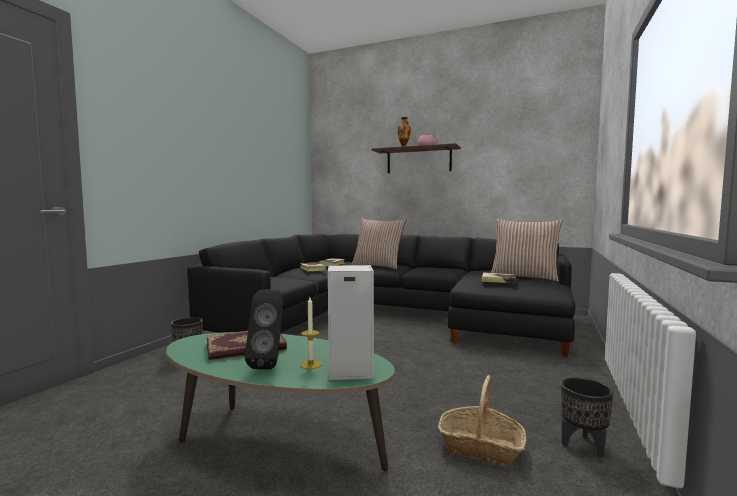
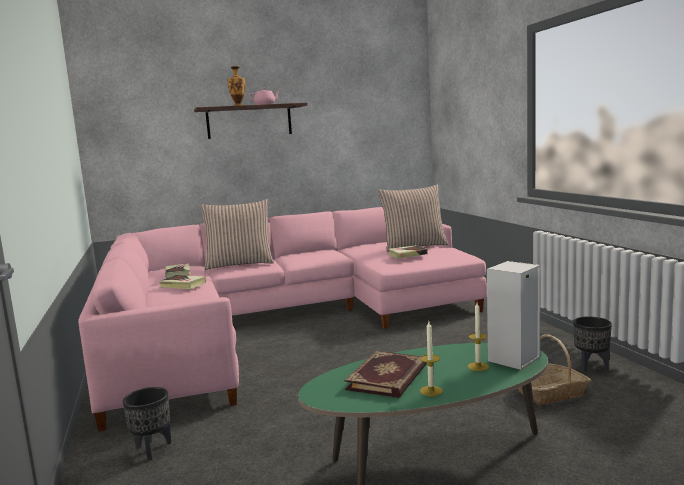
camera: 40 degrees left, 5 degrees up
black sofa [187,234,576,357] -> pink sofa [78,207,487,431]
black speaker [245,289,283,370] -> none
none -> candle [420,322,443,396]

